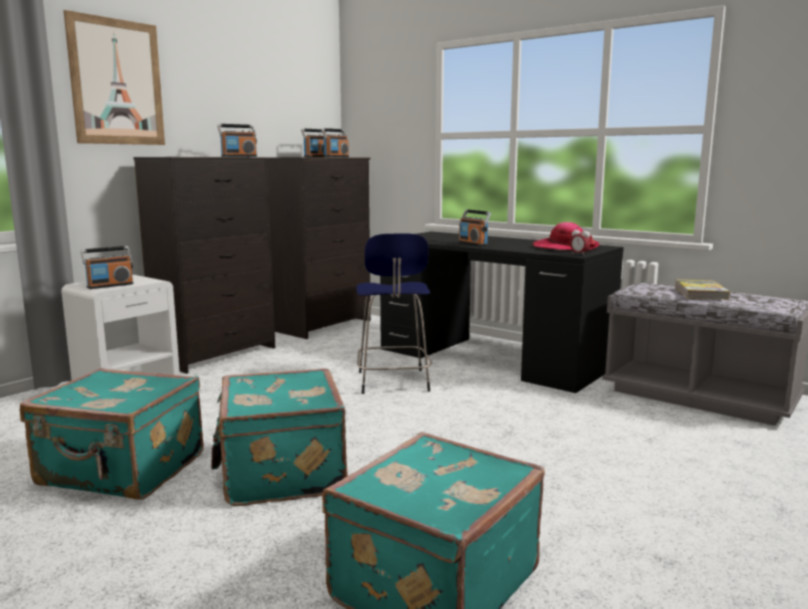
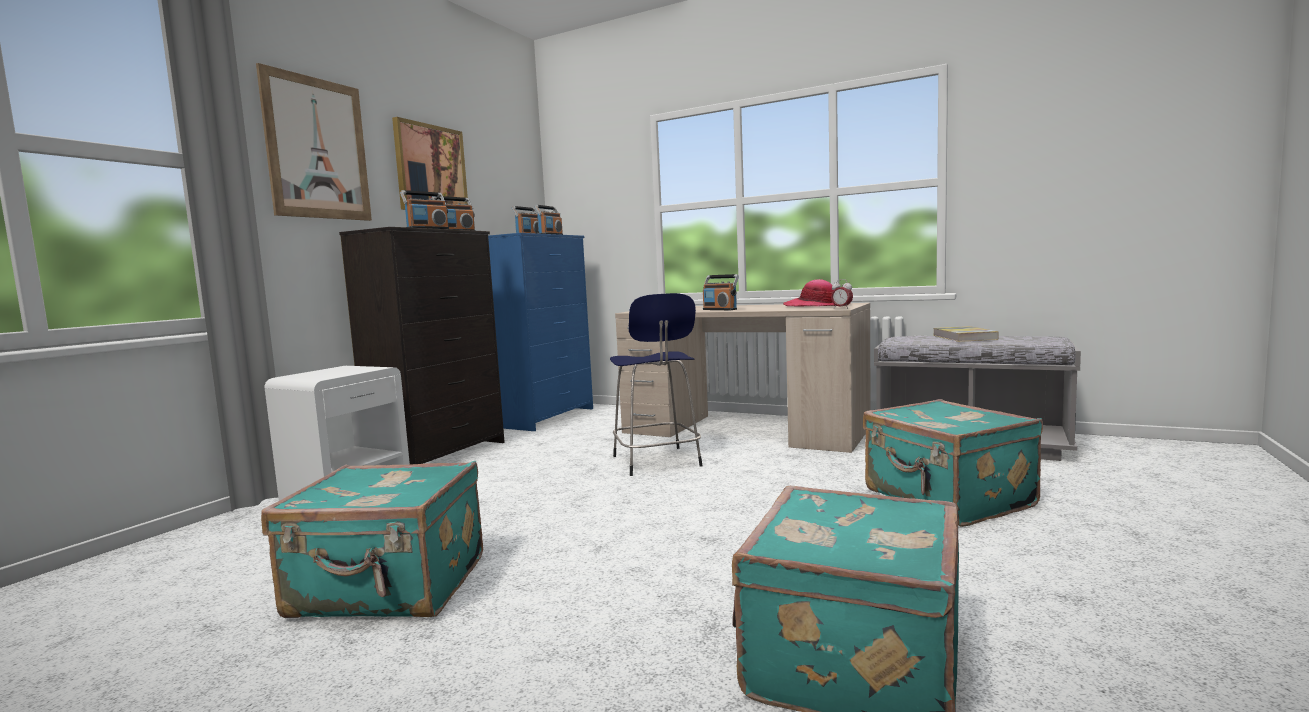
camera: 10 degrees left, 5 degrees down
radio [81,246,134,289] -> radio moved to [400,190,449,229]
turquoise suitcase [211,368,348,506] -> turquoise suitcase moved to [863,399,1043,527]
black dresser [267,157,371,339] -> blue dresser [488,233,593,431]
black desk [380,231,624,393] -> beige desk [615,303,871,453]
none -> picture [392,117,468,210]

